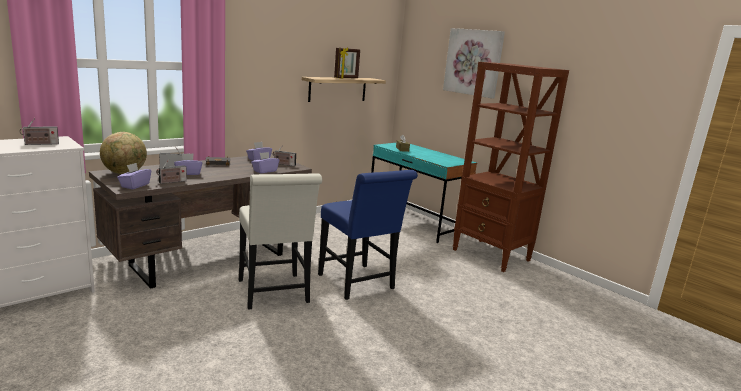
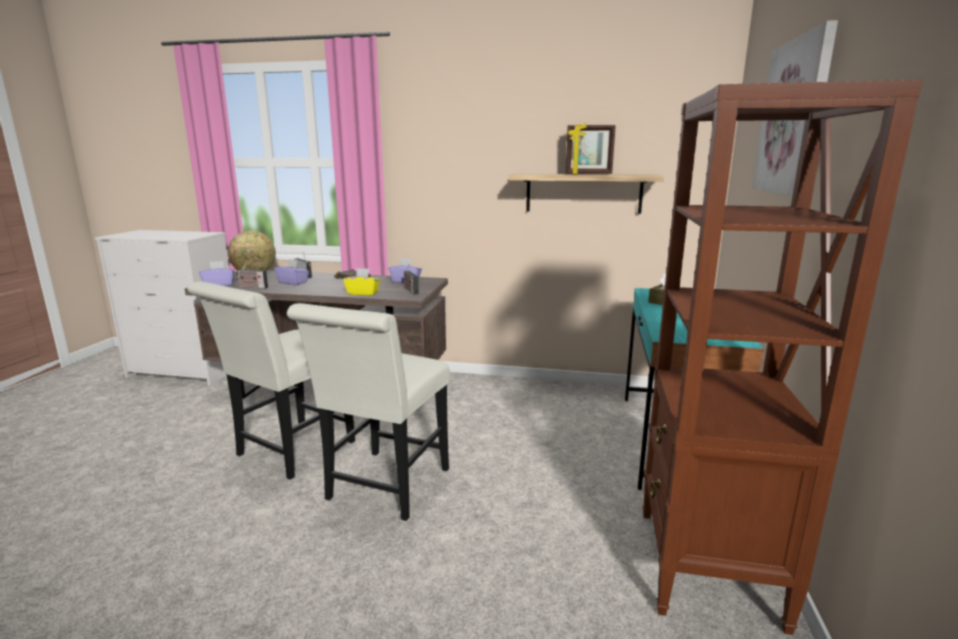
camera: 55 degrees right, 0 degrees up
radio [20,118,59,145] -> none
purple tissue box [251,152,279,173] -> yellow tissue box [343,268,380,296]
blue chair [318,170,418,300] -> white chair [287,303,450,521]

